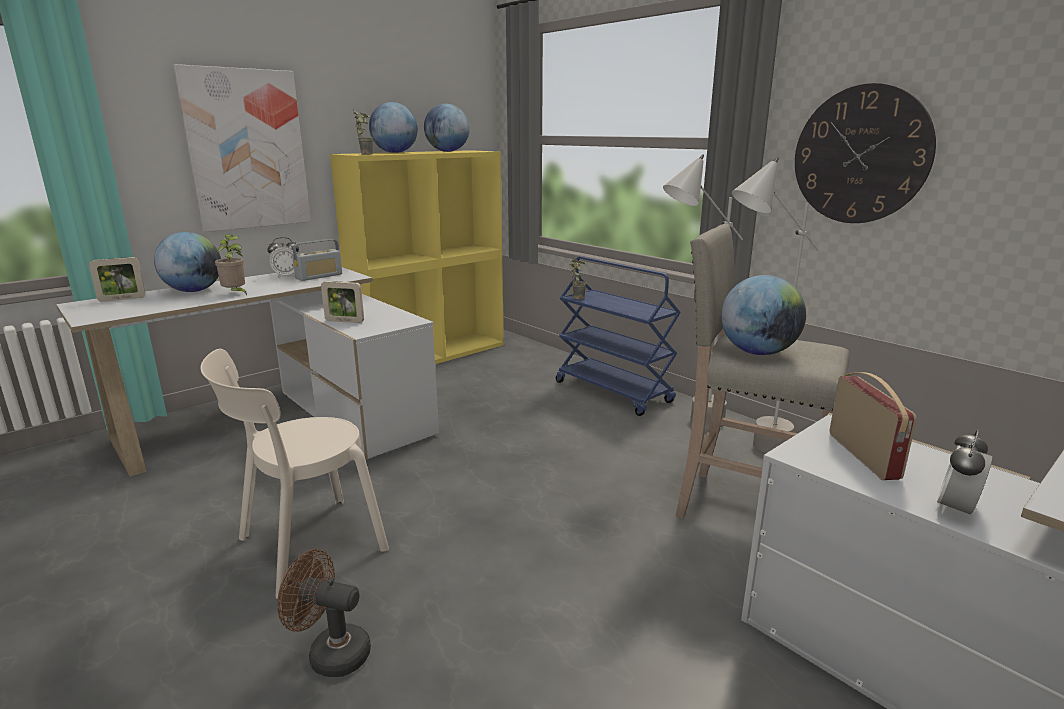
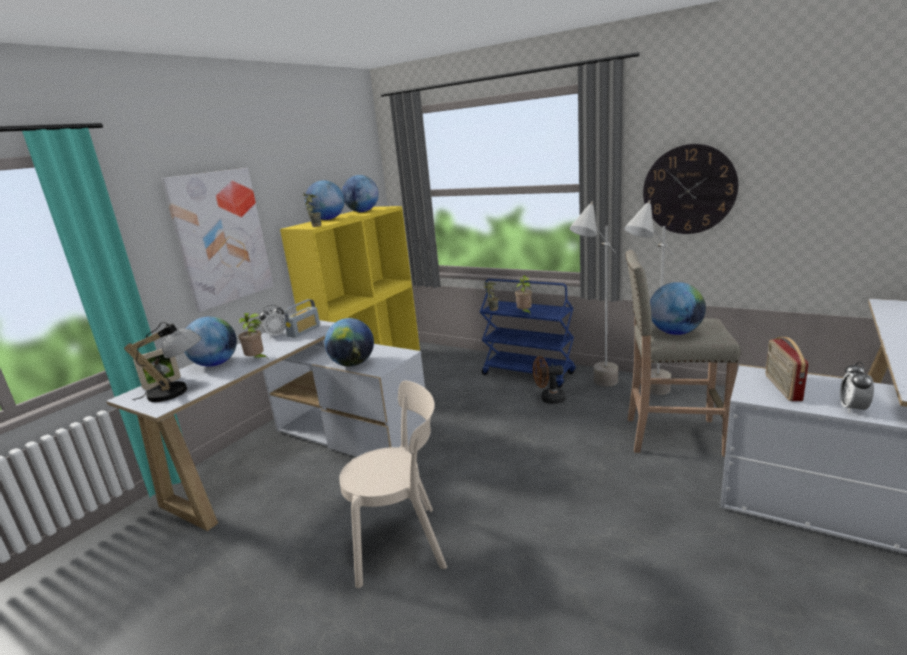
camera: 15 degrees left, 0 degrees up
beige chair [200,349,389,599] -> beige chair turned 135 degrees counterclockwise [340,381,447,588]
brown fan [277,549,371,677] -> brown fan moved to [533,356,566,404]
picture frame [321,281,364,323] -> globe [325,318,374,367]
radio [829,372,917,480] -> radio turned 150 degrees counterclockwise [765,337,809,401]
none -> table lamp [124,322,201,402]
none -> potted plant [515,275,532,315]

